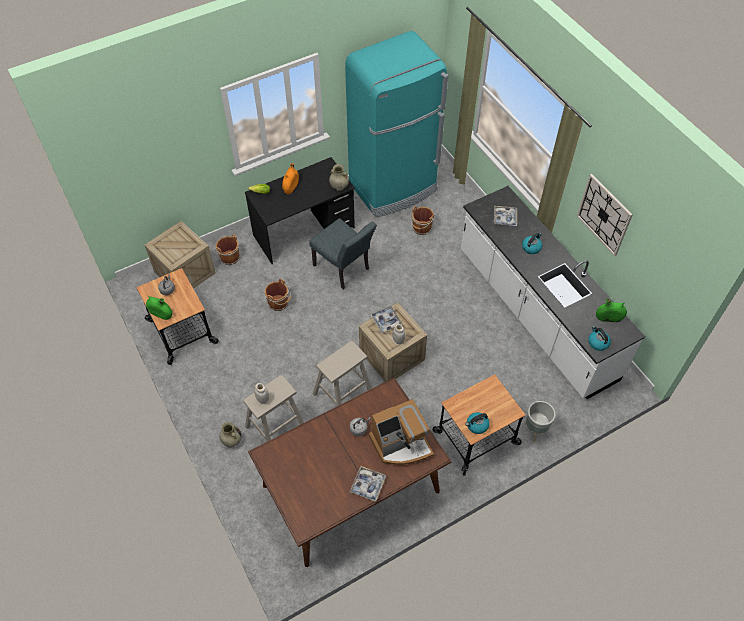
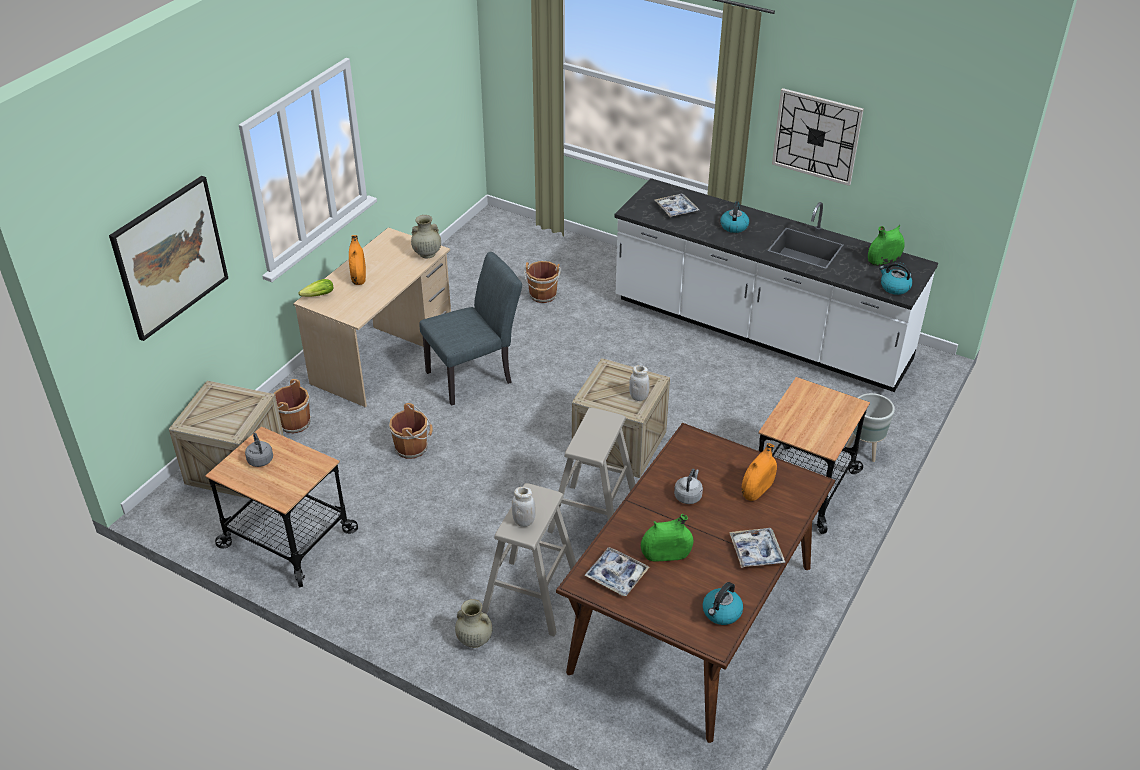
camera: 30 degrees left, 15 degrees down
green vase [146,296,172,320] -> green vase moved to [641,514,694,561]
black desk [245,157,355,264] -> beige desk [293,227,451,407]
grey chair [309,218,377,289] -> grey chair turned 45 degrees counterclockwise [419,252,522,406]
turquoise fridge [345,31,448,217] -> none
coffee machine [369,399,434,465] -> orange vase [741,443,777,501]
tray [370,306,403,333] -> tray moved to [584,547,650,596]
kettle [465,412,490,434] -> kettle moved to [703,582,743,625]
none -> picture [109,176,228,341]

